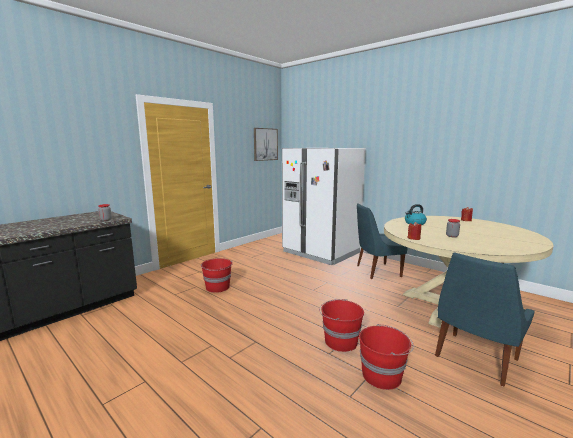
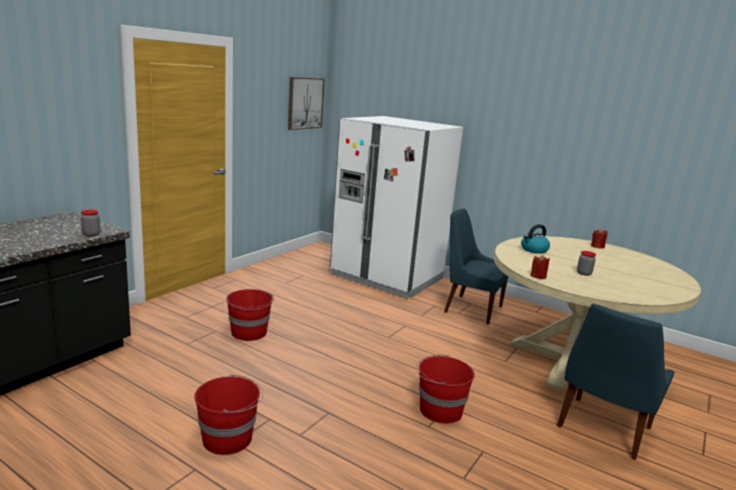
camera: 10 degrees left, 5 degrees up
blue chair [357,204,408,279] -> blue chair turned 45 degrees clockwise [444,208,509,325]
red bucket [359,324,414,390] -> red bucket moved to [194,374,263,455]

